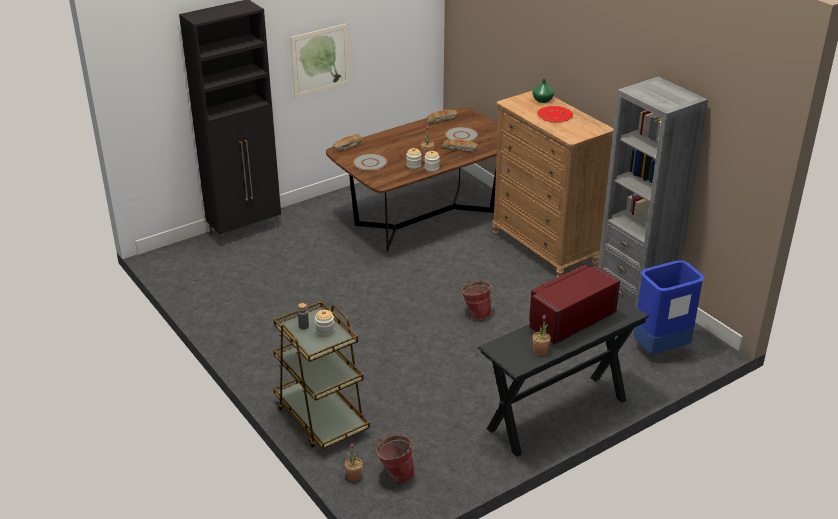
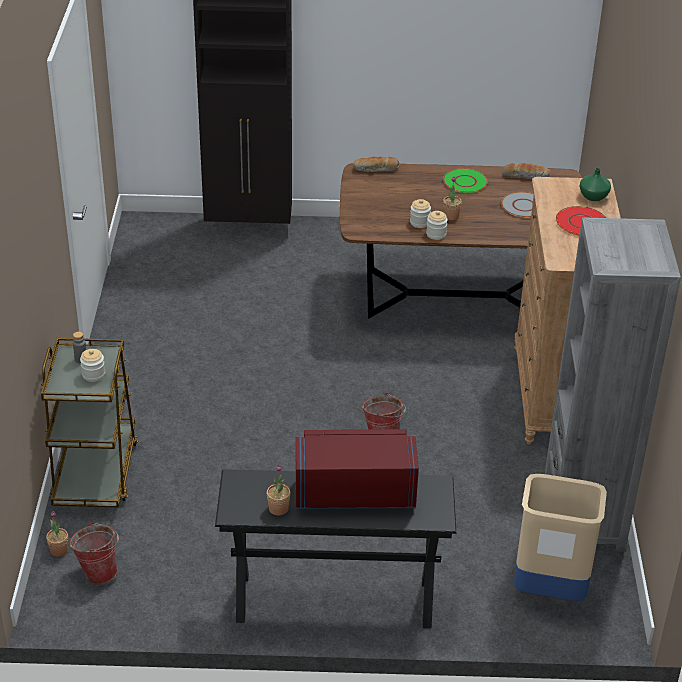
camera: 35 degrees right, 5 degrees up
picture [290,24,350,99] -> none
grey plate [353,154,387,171] -> none
bread [442,139,478,152] -> none
blue trash can [634,261,705,354] -> beige trash can [514,474,607,601]
none -> green plate [443,168,488,193]

